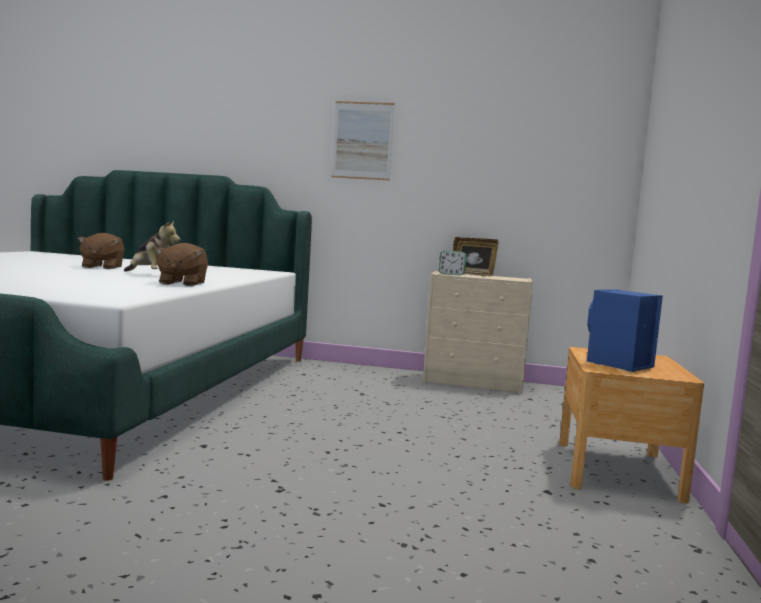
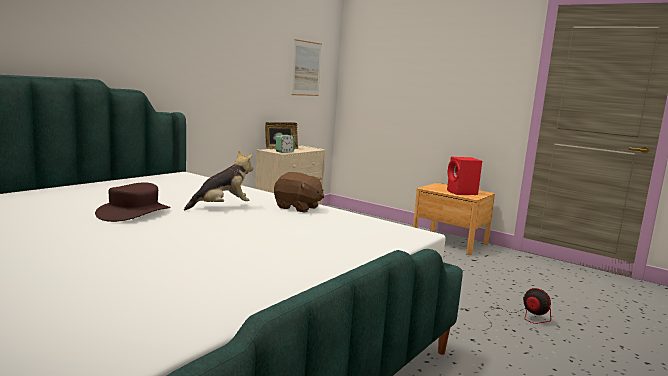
camera: 65 degrees left, 5 degrees up
brown plush toy [78,233,125,269] -> brown hat [95,183,170,222]
picture [331,101,395,180] -> picture moved to [292,39,322,96]
blue speaker [587,289,663,372] -> red speaker [447,157,482,195]
none -> fan [485,288,551,330]

